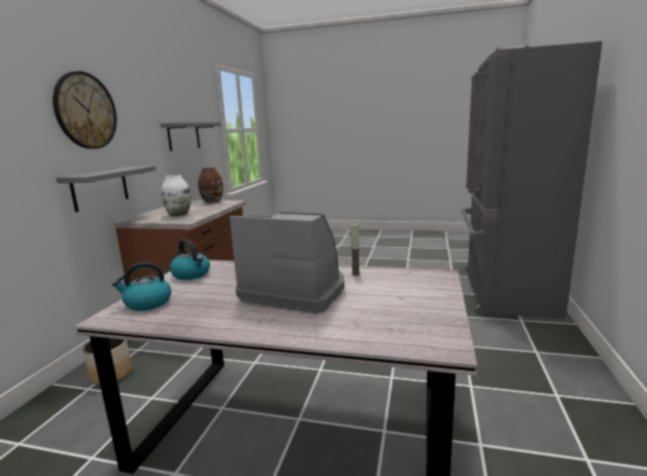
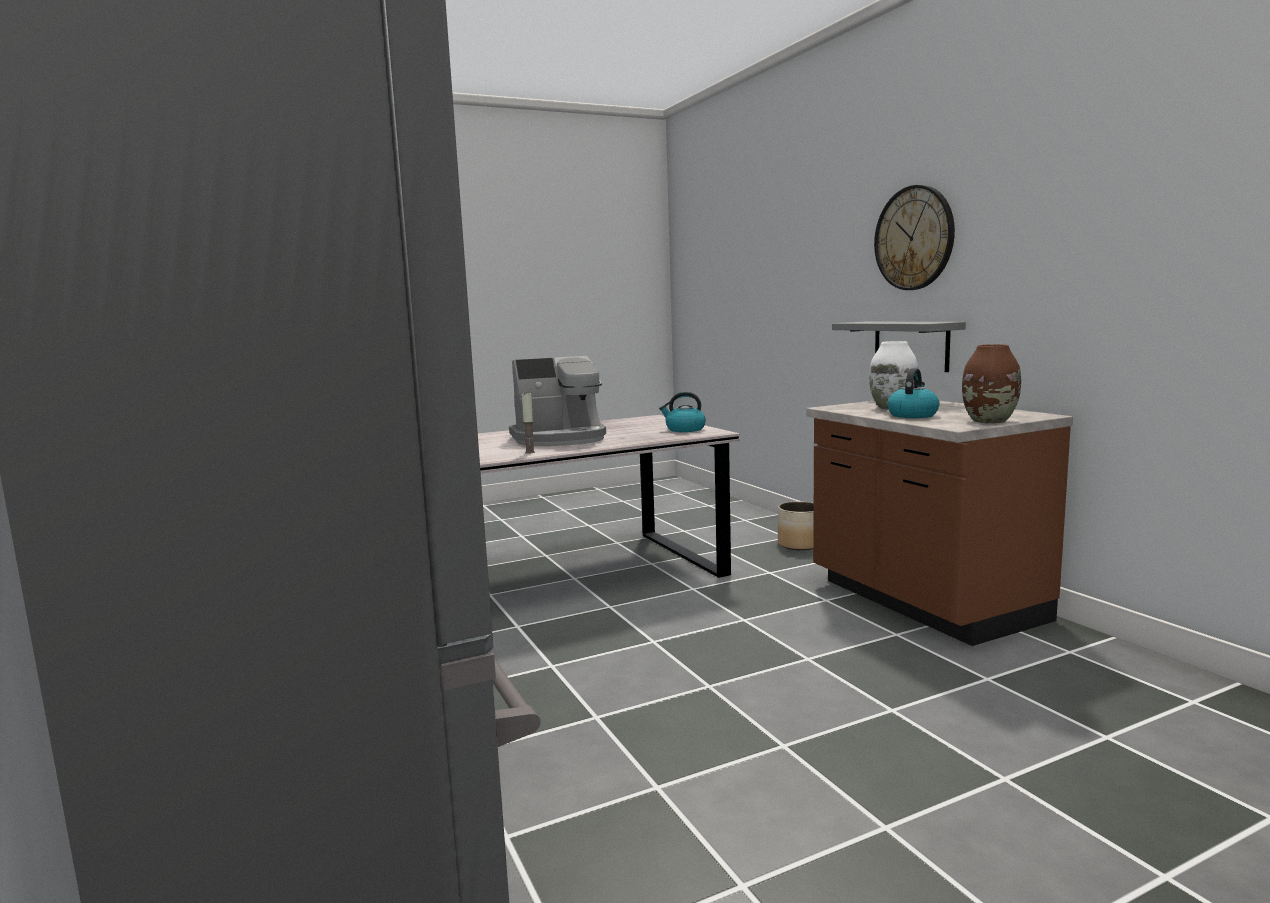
camera: 140 degrees right, 5 degrees down
kettle [112,262,171,311] -> kettle moved to [887,368,940,418]
grey shelf [160,122,221,151] -> none

